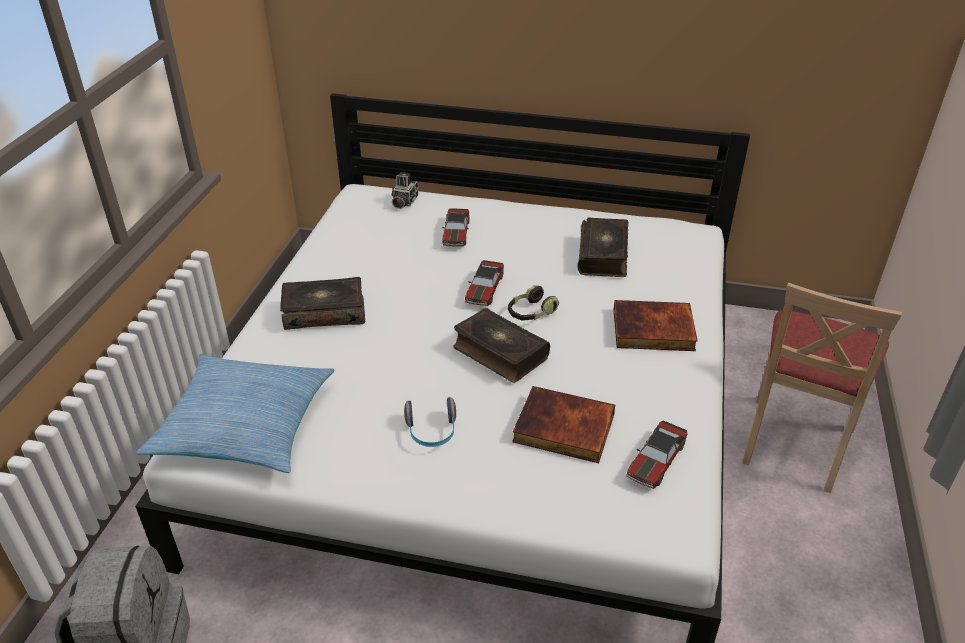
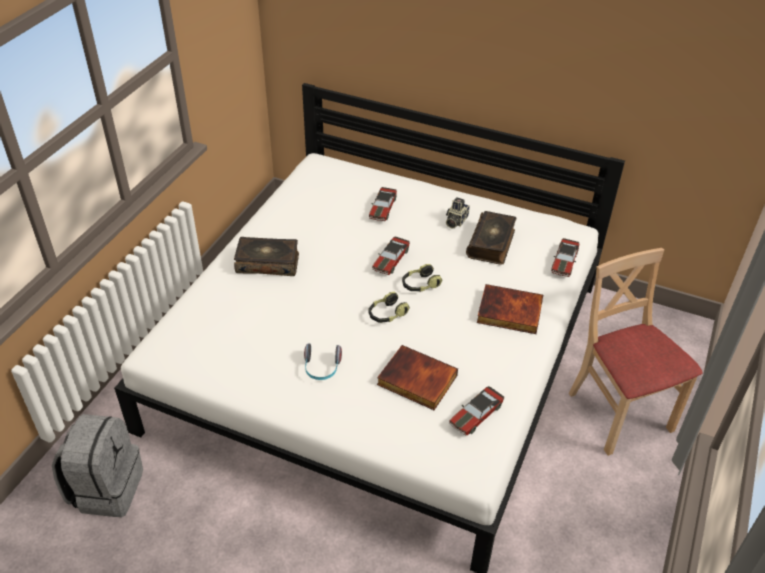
camera: 10 degrees right, 5 degrees up
pillow [136,354,335,473] -> none
camera [391,172,418,209] -> camera moved to [446,197,470,228]
book [453,308,550,383] -> headphones [368,292,410,323]
beige chair [742,283,902,493] -> beige chair turned 120 degrees clockwise [569,248,703,456]
none -> toy car [551,238,580,277]

